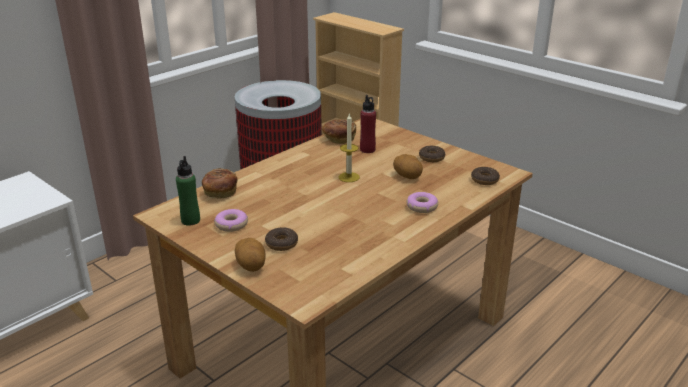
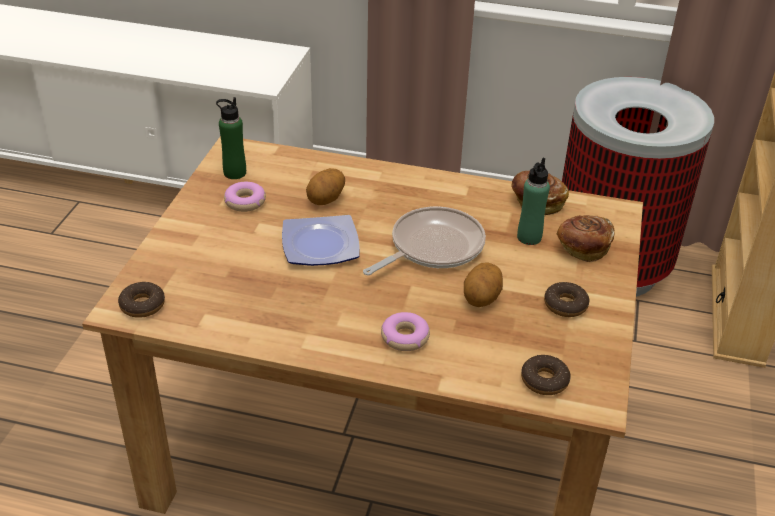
camera: 60 degrees right, 10 degrees up
bread [202,168,238,198] -> bread moved to [557,215,614,262]
potato [235,238,266,272] -> potato moved to [306,168,345,205]
donut [265,227,298,251] -> donut moved to [118,282,165,318]
candle [339,114,360,182] -> frying pan [363,206,486,276]
red bottle [360,95,376,153] -> green bottle [517,158,550,245]
none -> plate [282,215,359,266]

